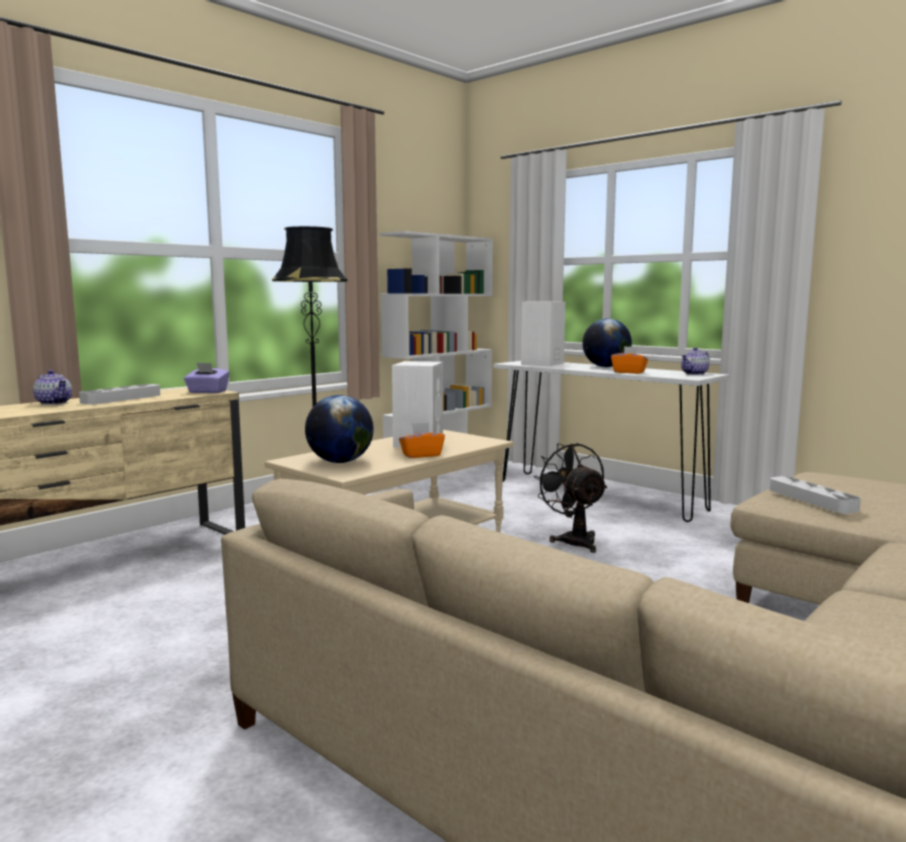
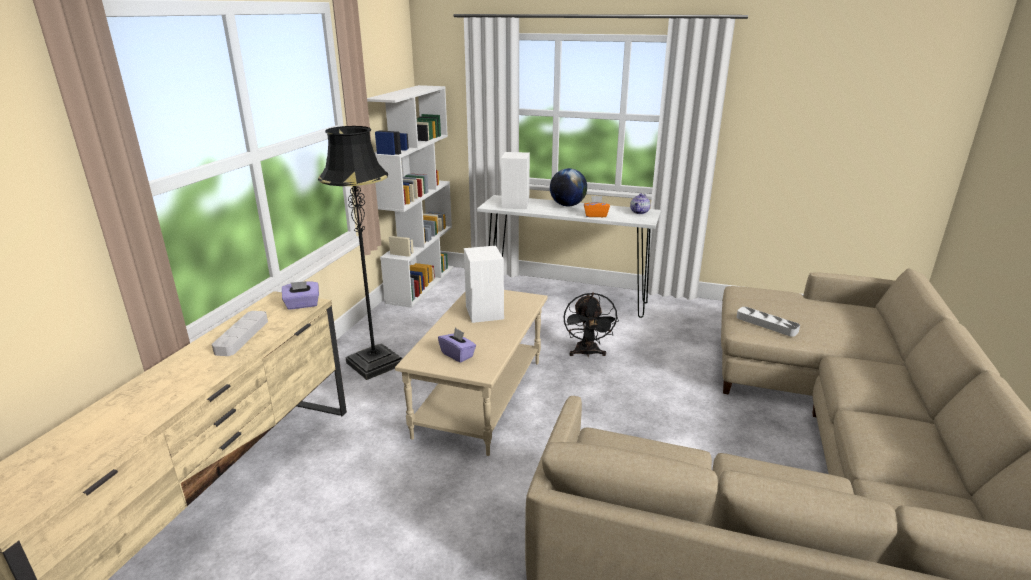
camera: 25 degrees left, 15 degrees up
teapot [33,370,72,405] -> none
globe [305,395,374,463] -> purple tissue box [438,328,476,362]
orange tissue box [399,422,445,458] -> none
black fan [533,443,607,553] -> black fan turned 135 degrees counterclockwise [564,292,619,357]

